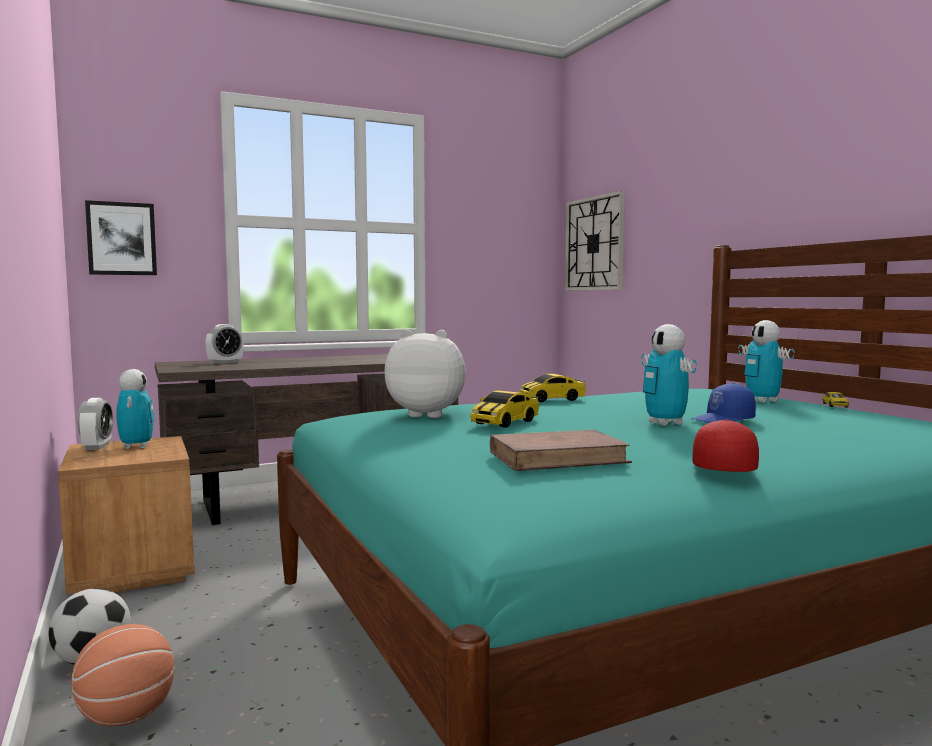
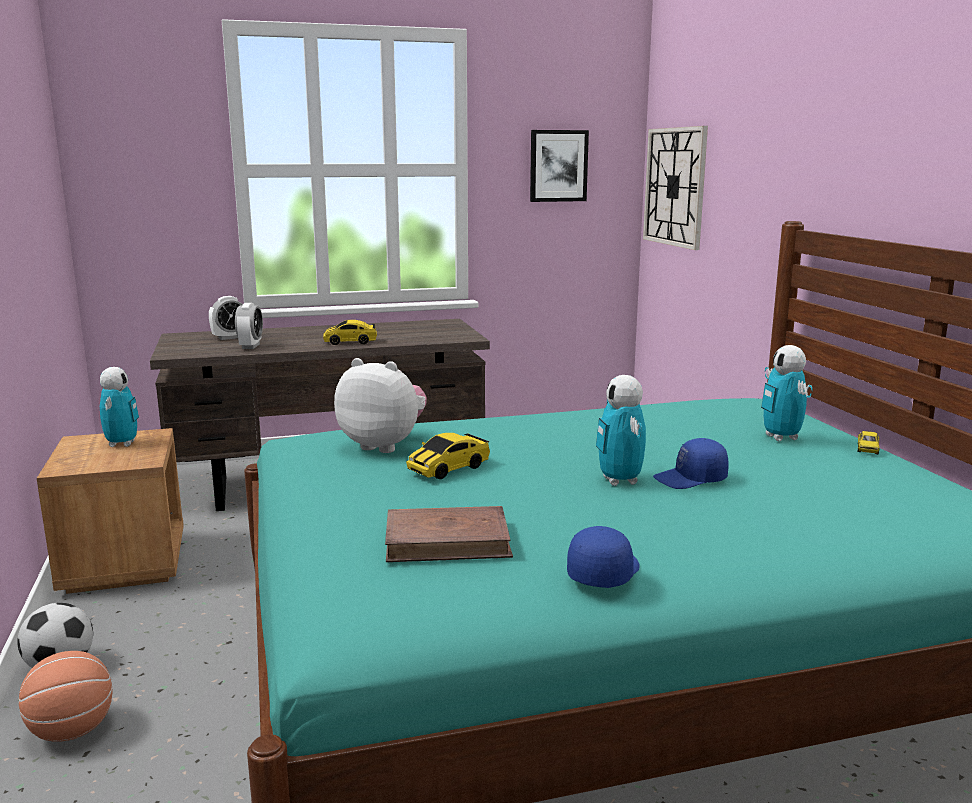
camera: 10 degrees right, 10 degrees up
alarm clock [77,398,113,450] -> alarm clock moved to [235,303,263,349]
picture [85,200,157,275] -> picture moved to [530,130,589,202]
toy car [519,374,586,402] -> toy car moved to [323,320,377,345]
red cap [692,420,759,472] -> blue cap [567,526,640,588]

